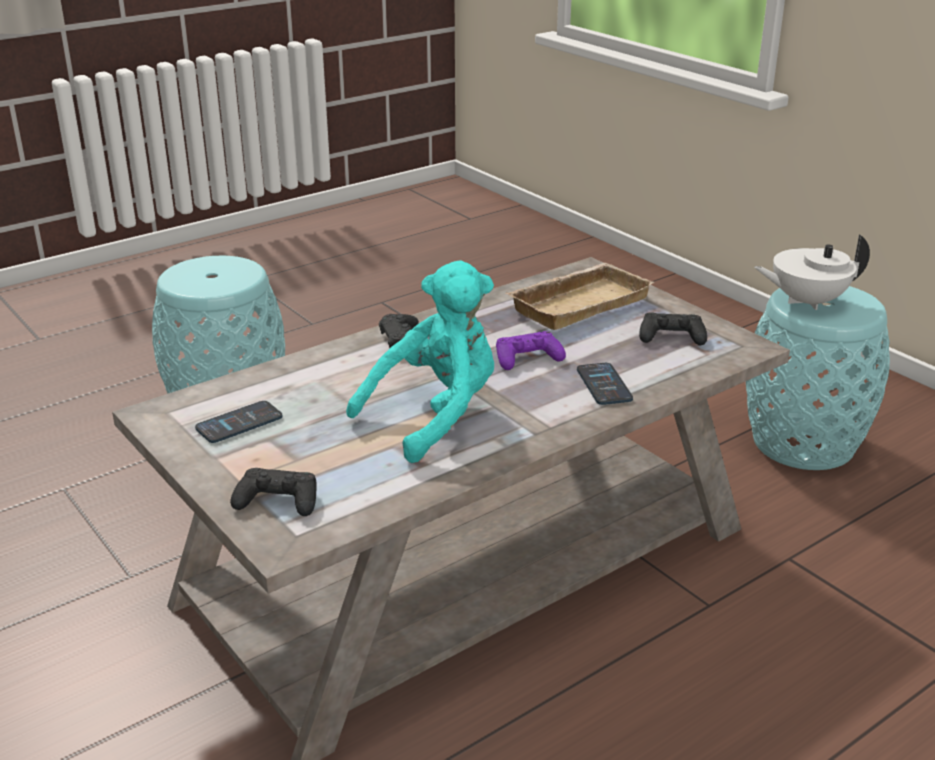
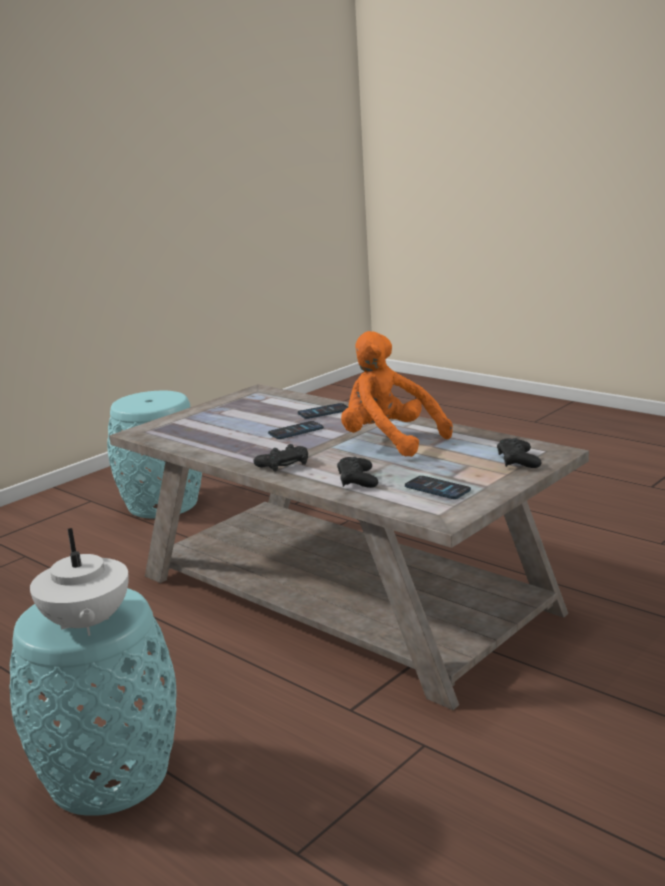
camera: 100 degrees left, 10 degrees down
turquoise plush toy [346,260,494,463] -> orange plush toy [341,331,453,457]
purple game controller [496,331,566,370] -> phone [268,421,324,439]
beige tray [506,263,654,330] -> none
black game controller [639,312,707,345] -> black game controller moved to [337,457,378,488]
white teapot [754,234,870,310] -> white teapot moved to [30,528,129,636]

